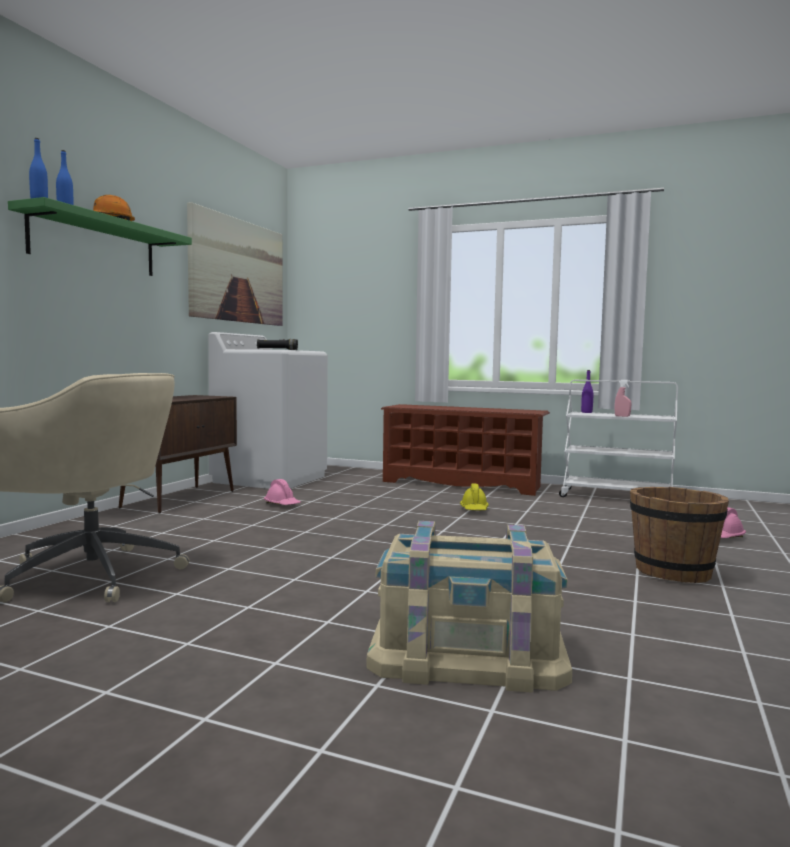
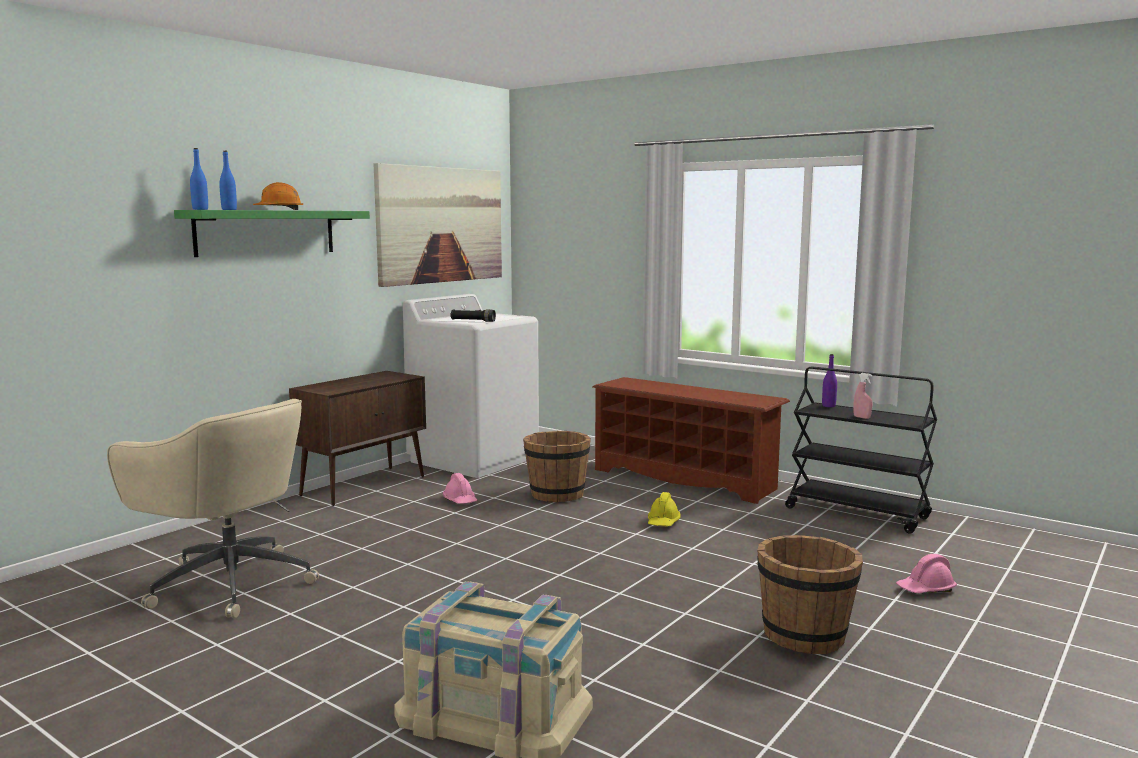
camera: 15 degrees right, 5 degrees up
white cart [559,380,678,497] -> black cart [785,366,937,534]
none -> brown bucket [523,431,591,502]

